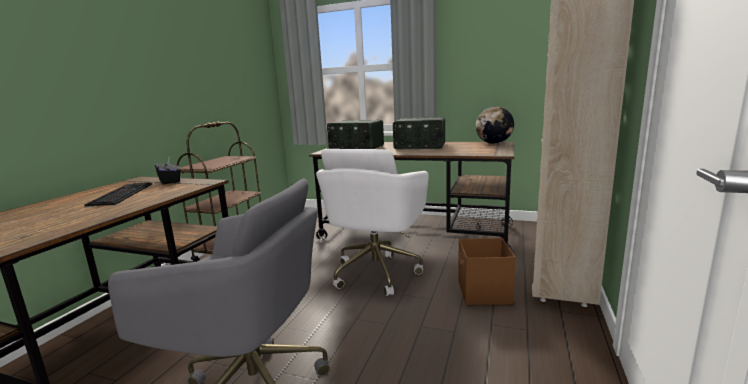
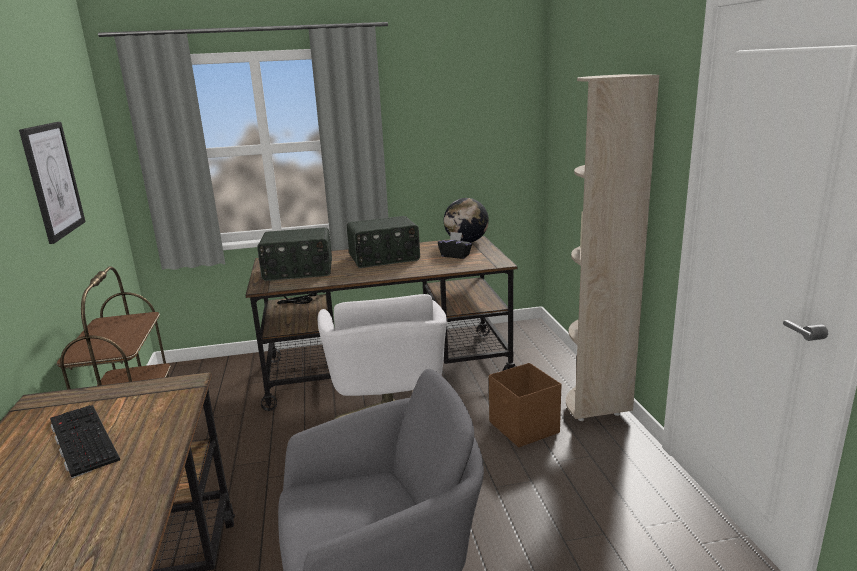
camera: 30 degrees left, 5 degrees up
black tissue box [155,157,181,184] -> black tissue box moved to [438,232,472,259]
none -> picture [19,122,86,244]

